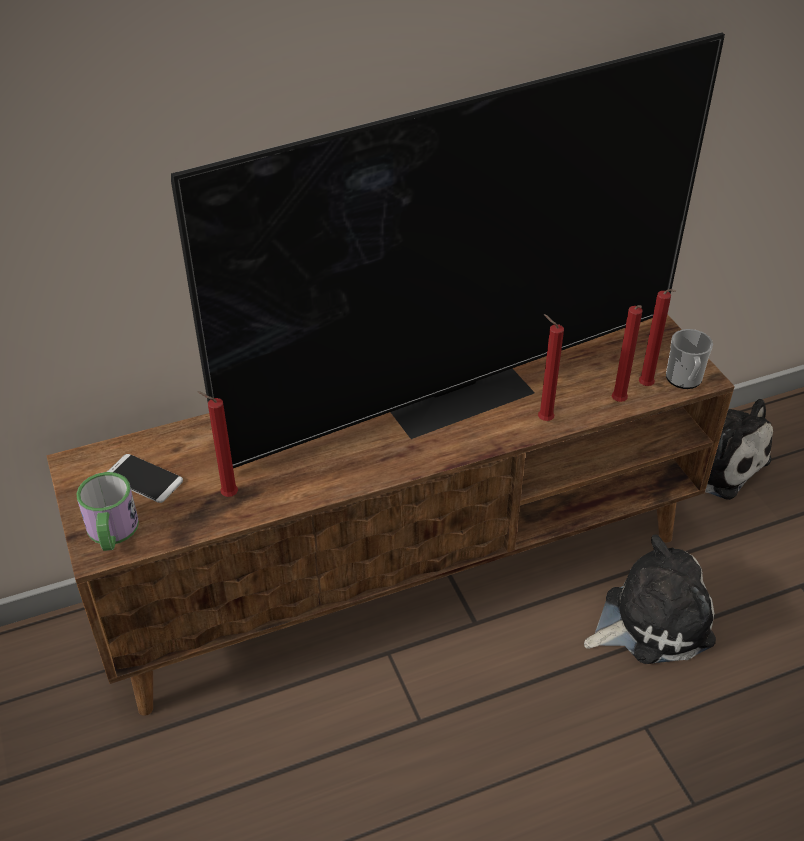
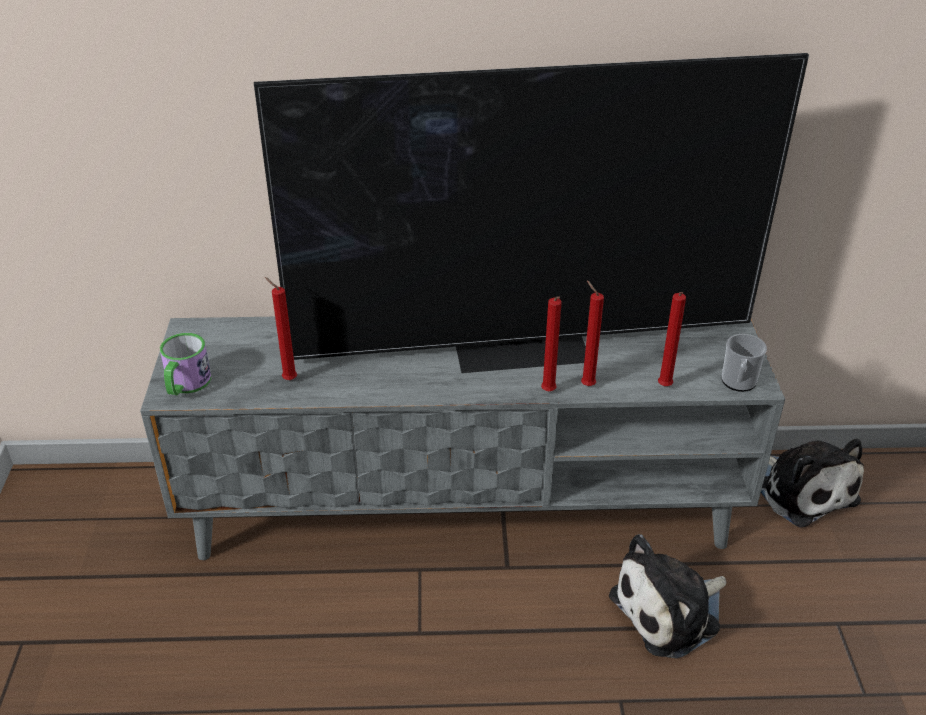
camera: 20 degrees right, 5 degrees down
brown tv stand [46,314,735,716] -> grey tv stand [140,317,785,560]
phone [107,454,183,503] -> none
plush toy [584,534,716,664] -> plush toy turned 150 degrees clockwise [609,534,726,658]
red candle [639,289,676,386] -> red candle moved to [541,296,562,392]

